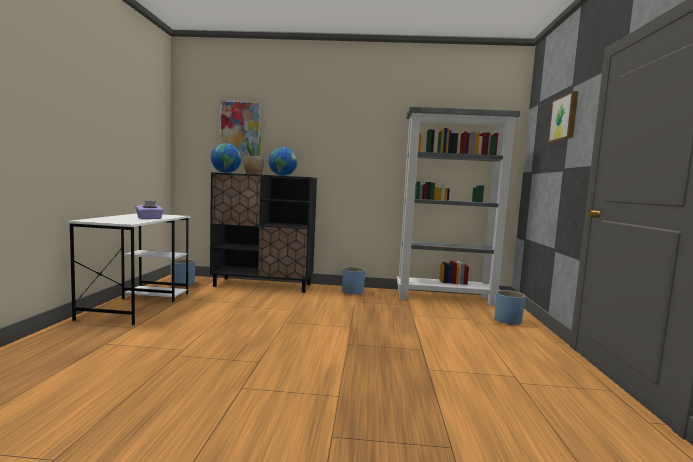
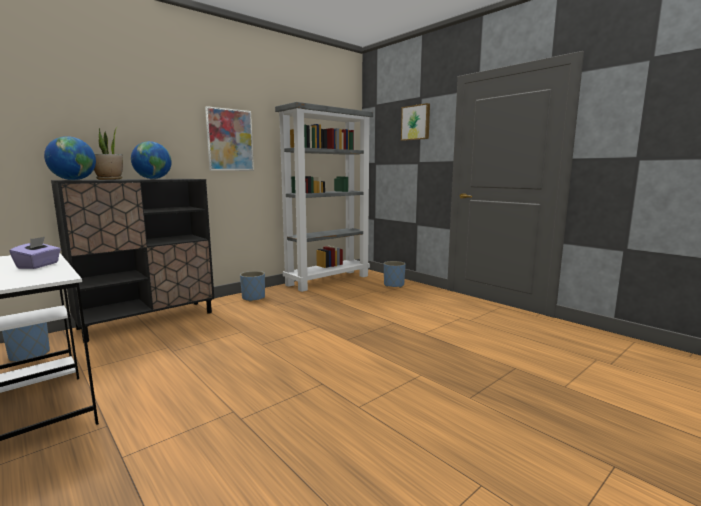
camera: 45 degrees left, 5 degrees up
picture [219,100,261,156] -> picture moved to [205,106,254,171]

